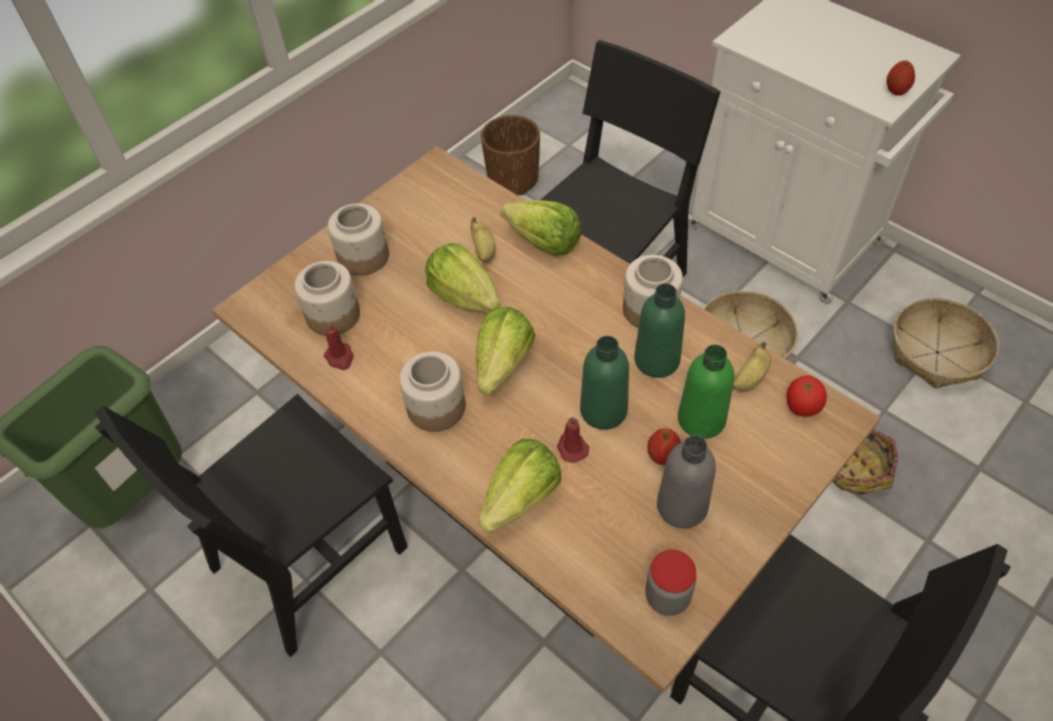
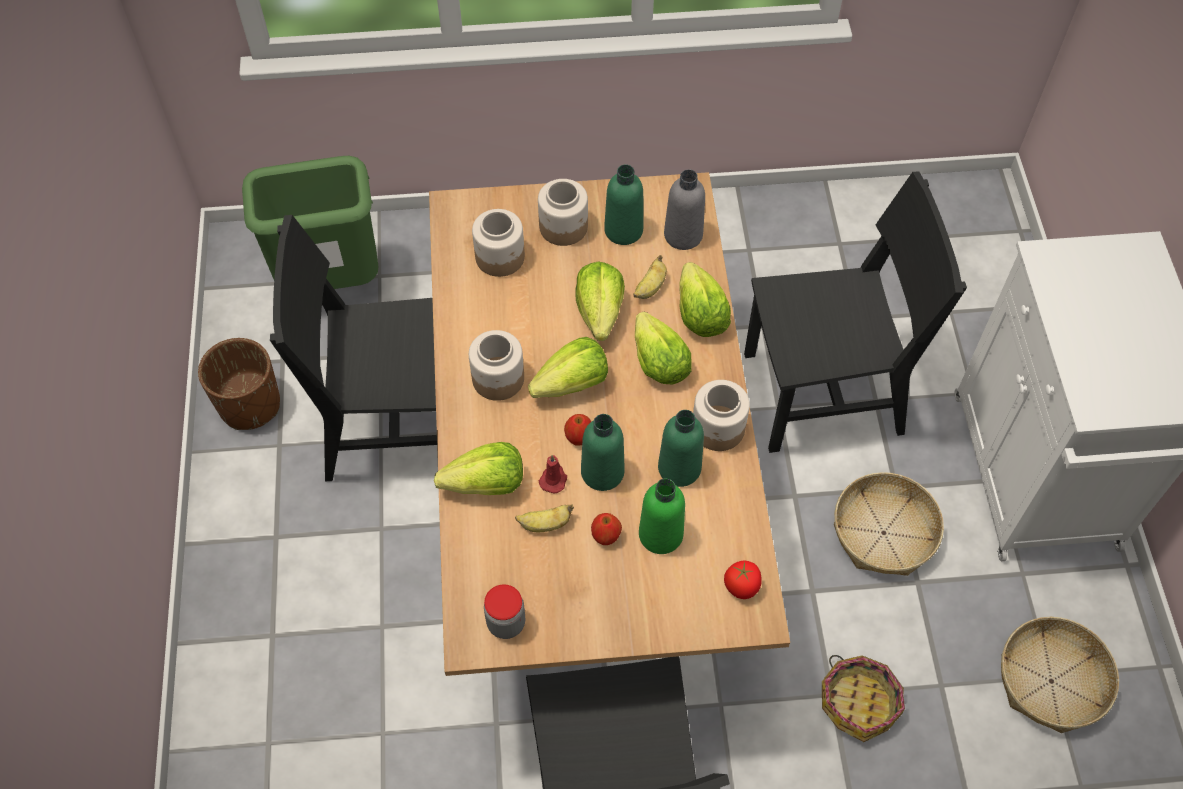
camera: 40 degrees right, 5 degrees up
red candle [323,323,354,370] -> none
brown planter [481,115,540,196] -> brown planter moved to [198,338,280,430]
grey bottle [657,435,716,528] -> grey bottle moved to [664,169,705,250]
banana [733,341,771,391] -> banana moved to [515,505,574,532]
apple [887,60,915,95] -> apple moved to [564,414,591,446]
none -> green bottle [604,164,643,245]
none -> lettuce [635,312,692,385]

